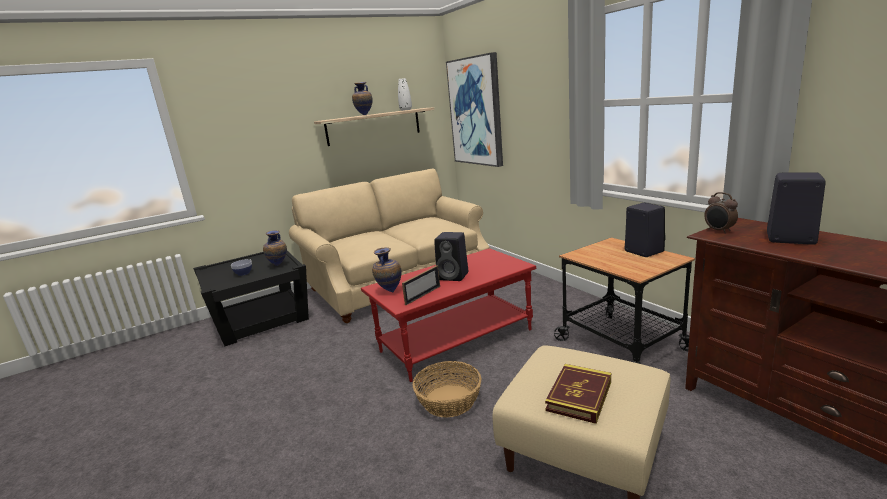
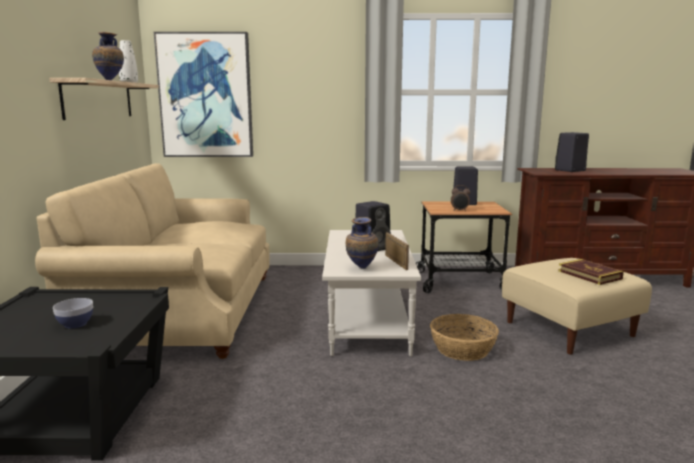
camera: 60 degrees left, 5 degrees down
vase [263,230,287,266] -> none
red coffee table [361,248,536,382] -> white coffee table [322,230,421,356]
alarm clock [704,192,738,234] -> alarm clock moved to [451,185,470,211]

